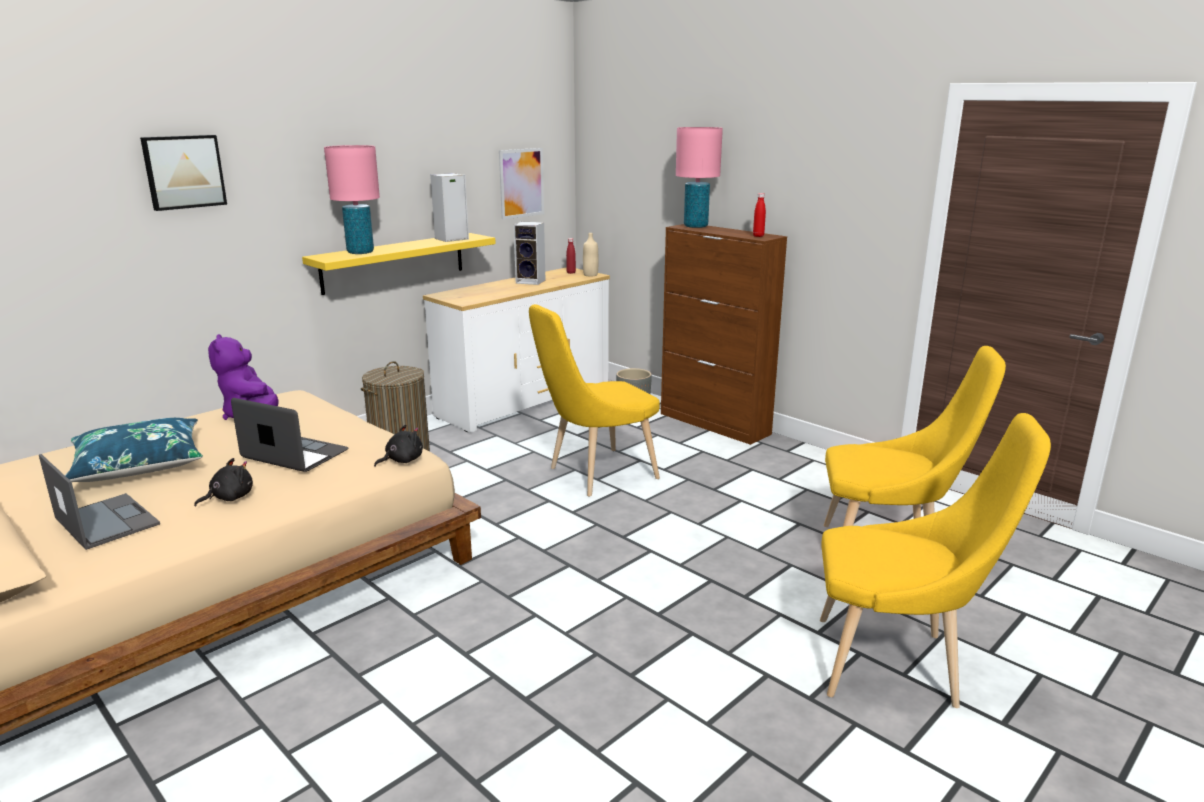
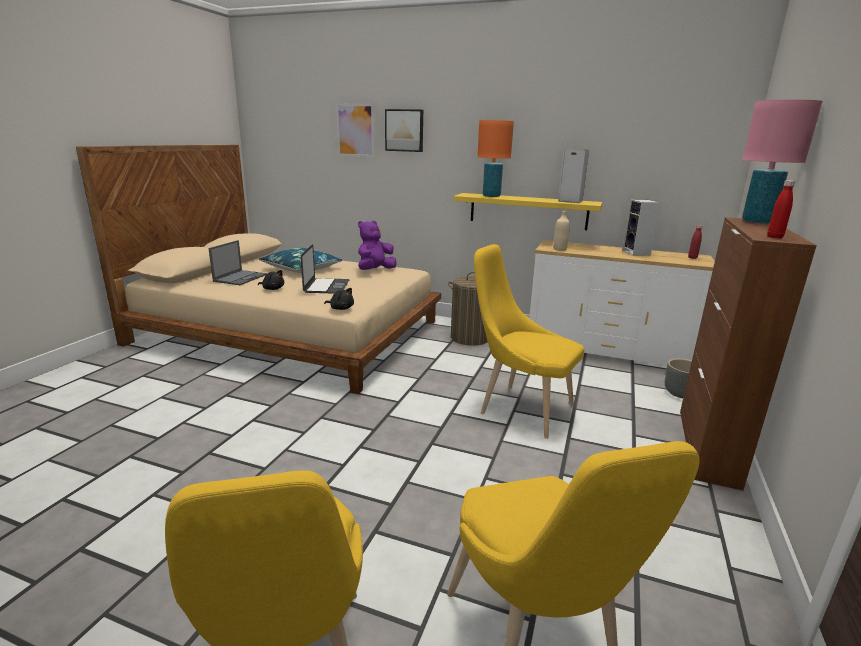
camera: 65 degrees right, 0 degrees up
pink table lamp [324,145,380,254] -> orange table lamp [477,120,514,197]
picture [499,148,544,219] -> picture moved to [336,104,375,157]
beige bottle [583,233,598,276] -> beige bottle moved to [553,211,570,251]

